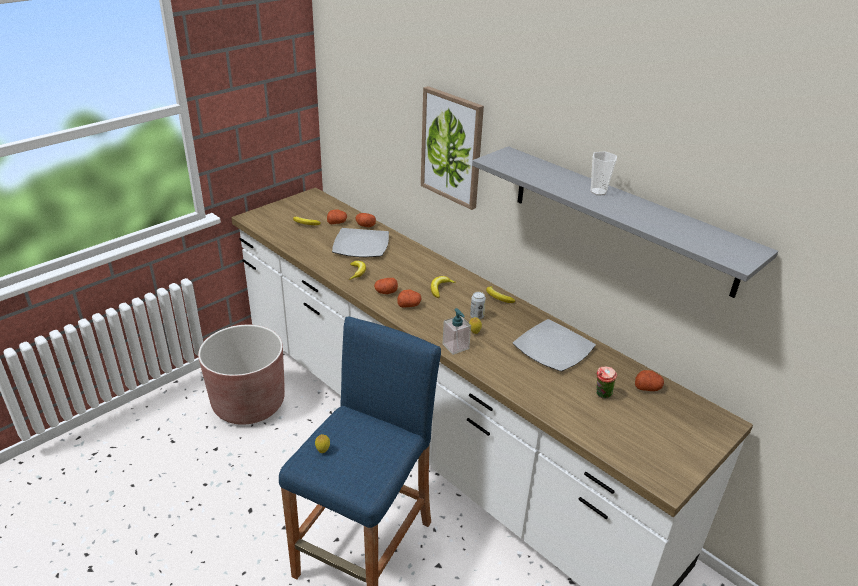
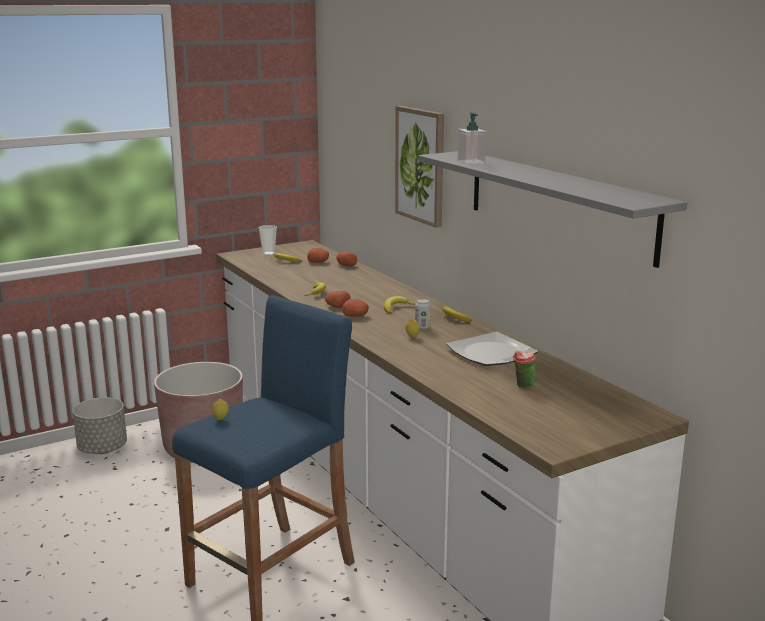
camera: 15 degrees right, 15 degrees down
plate [332,228,389,257] -> none
soap dispenser [442,308,471,355] -> soap dispenser moved to [458,112,487,164]
cup [591,152,617,196] -> cup moved to [259,225,277,255]
potato [635,370,664,391] -> none
none -> grey planter [73,397,127,454]

